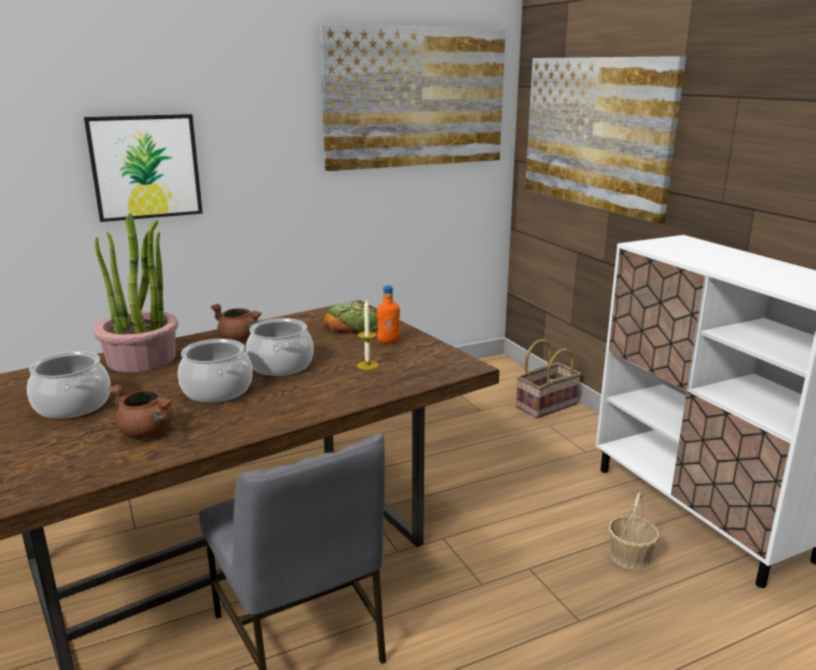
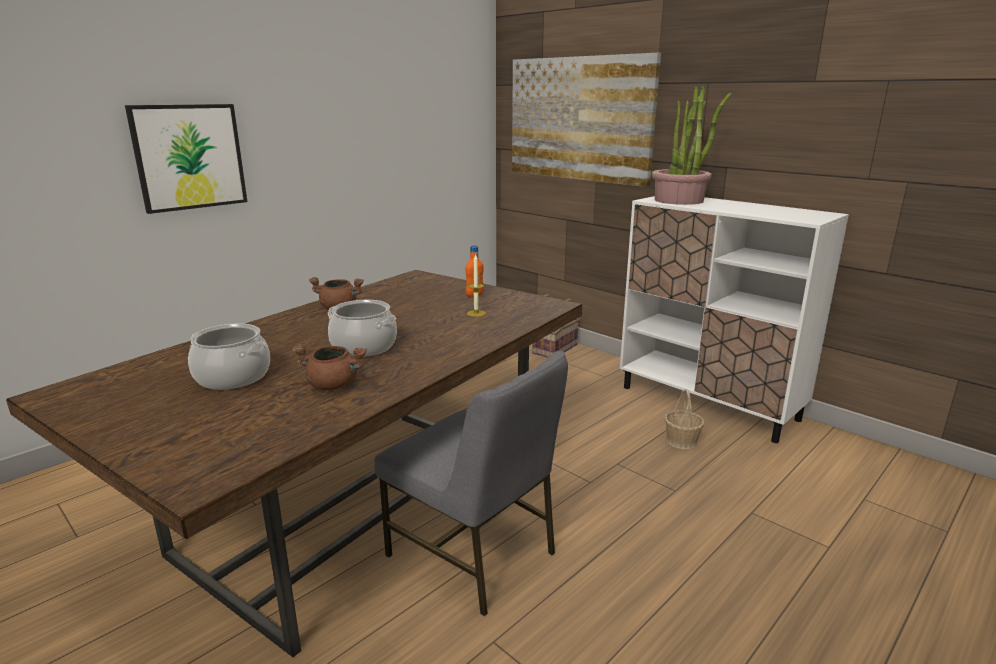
camera: 20 degrees left, 0 degrees up
potted plant [94,213,178,372] -> potted plant moved to [652,86,732,205]
cooking pot [246,318,314,376] -> none
picture [319,24,506,171] -> none
bread [323,302,378,333] -> none

